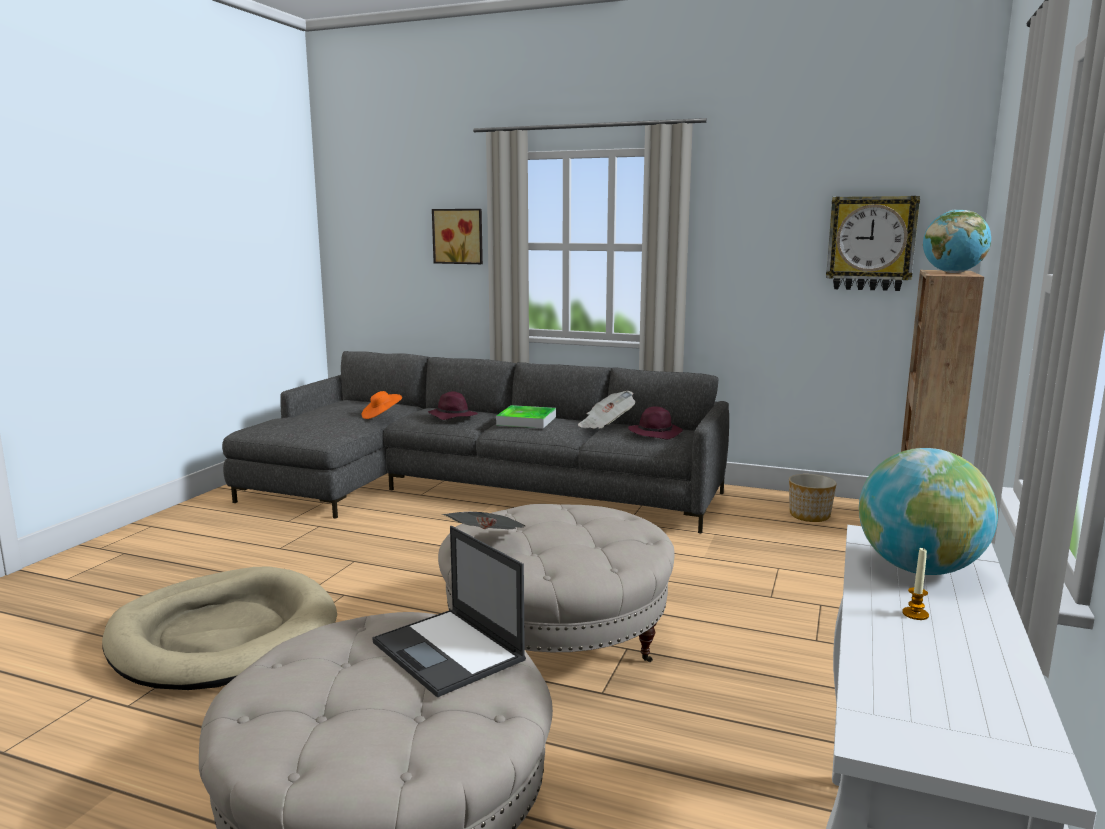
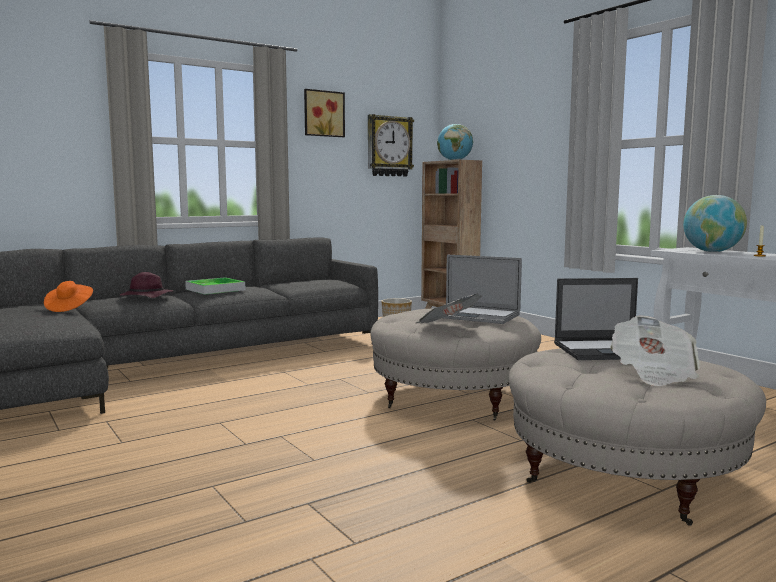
camera: 55 degrees left, 5 degrees down
beige dog bed [102,567,337,690] -> none
picture [432,209,483,264] -> picture moved to [304,89,345,137]
newspaper [578,391,635,429] -> newspaper moved to [610,315,700,386]
purple hat [628,406,683,440] -> none
none -> laptop [425,255,522,324]

